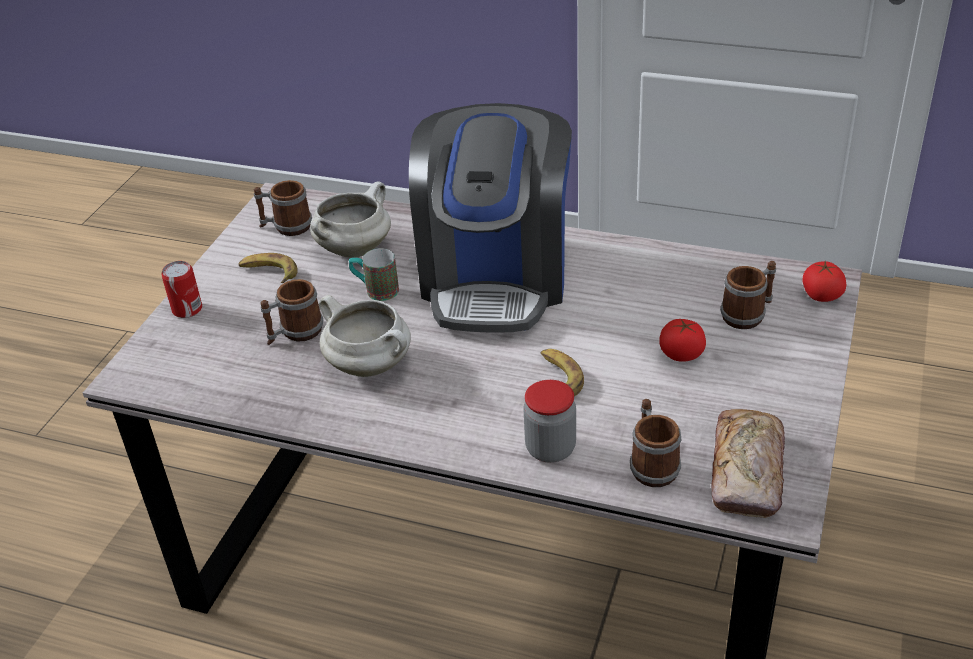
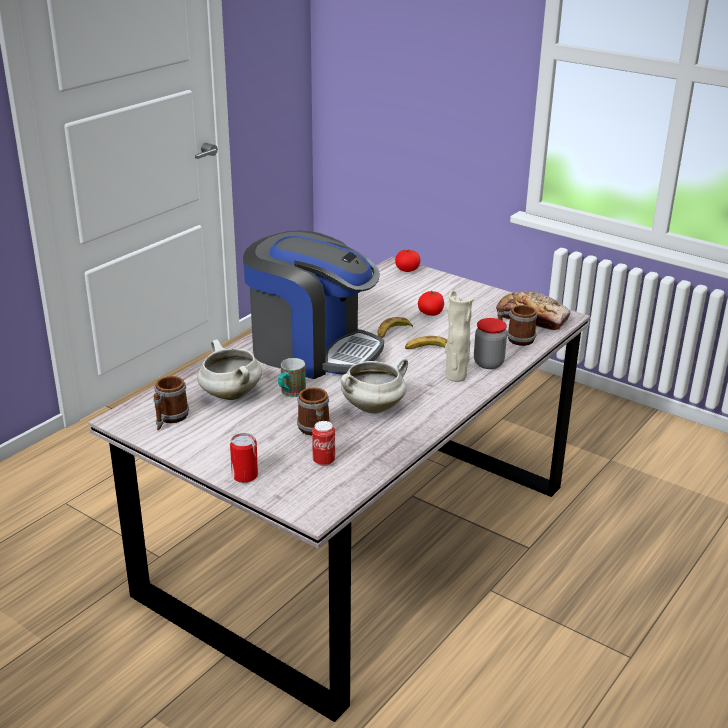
camera: 75 degrees left, 10 degrees down
banana [238,253,298,283] -> banana moved to [378,317,413,338]
mug [720,261,776,329] -> none
none -> can [312,421,335,466]
none -> beige vase [445,290,474,382]

